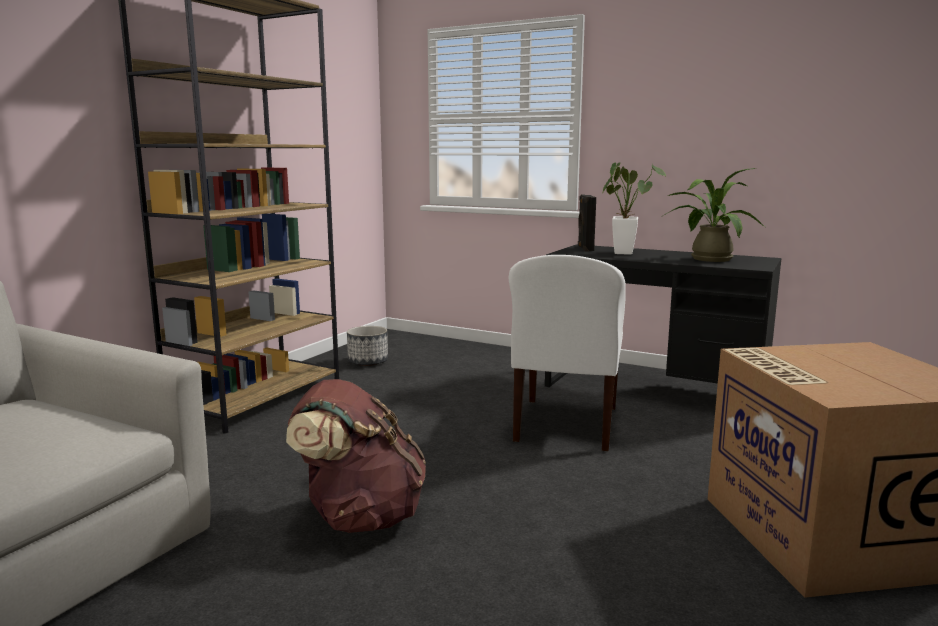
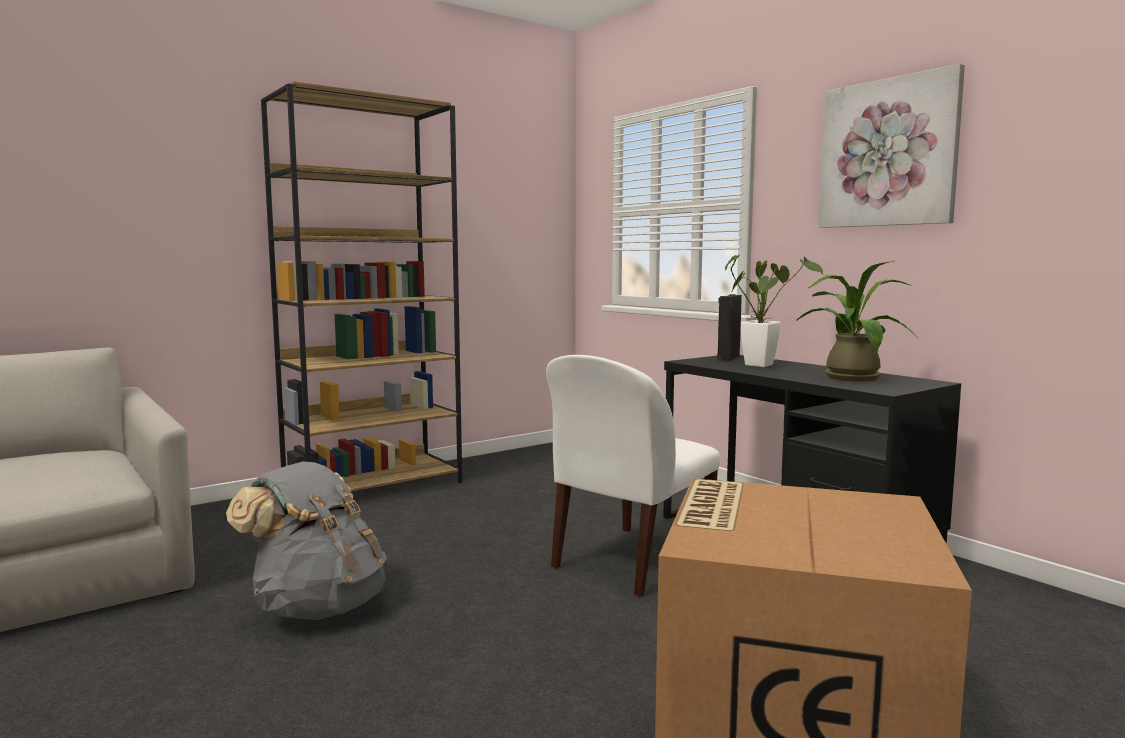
camera: 25 degrees right, 5 degrees down
brown backpack [286,379,426,533] -> grey backpack [226,461,387,620]
planter [347,326,388,366] -> none
none -> picture [818,64,965,228]

